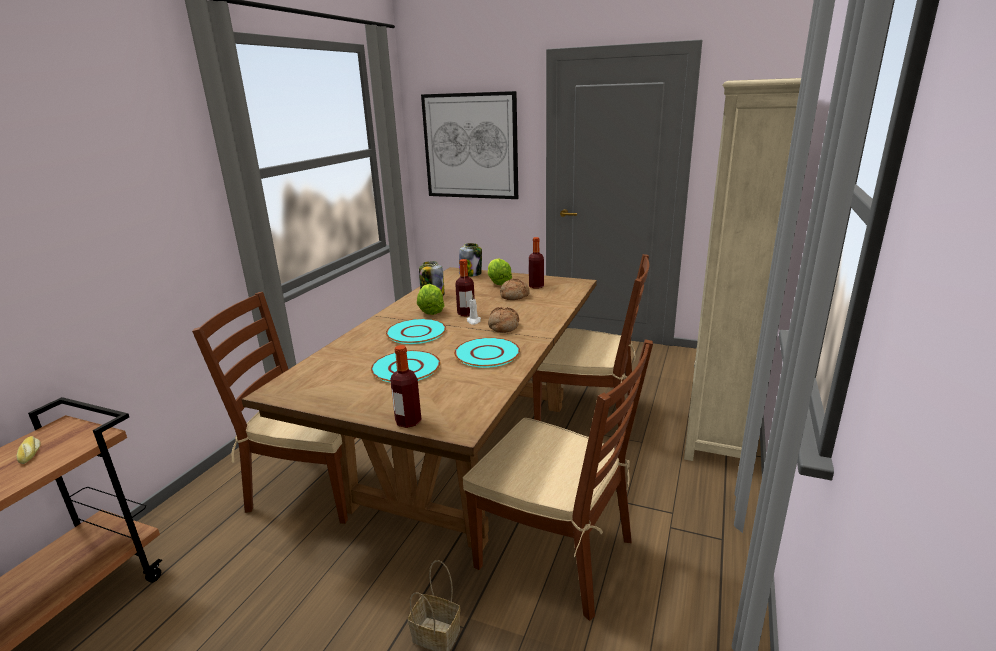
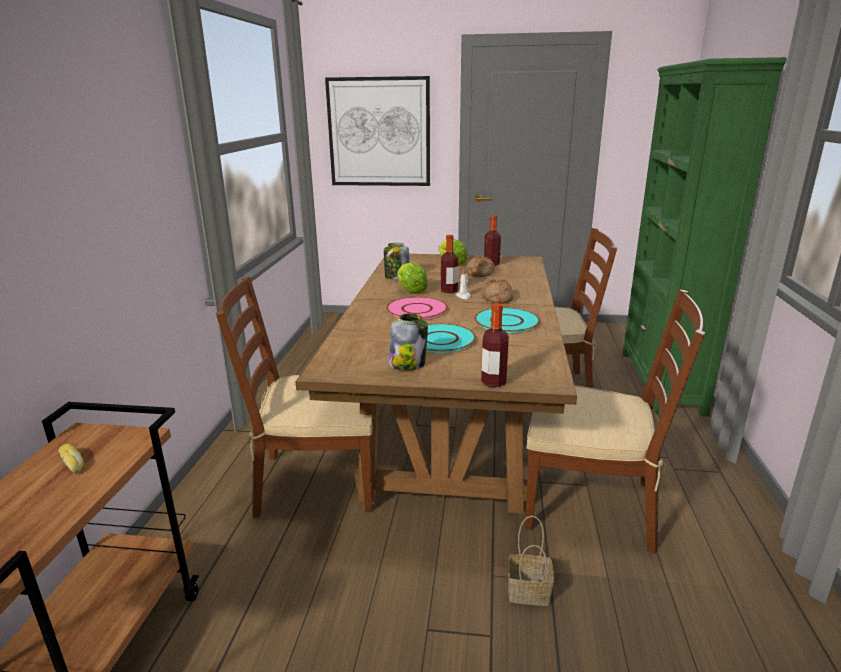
camera: 15 degrees left, 0 degrees up
turquoise plate [386,319,446,344] -> pink plate [386,297,448,320]
jar [459,243,482,276] -> jar moved to [389,313,428,371]
beige bookcase [684,78,801,461] -> green bookcase [622,57,787,417]

